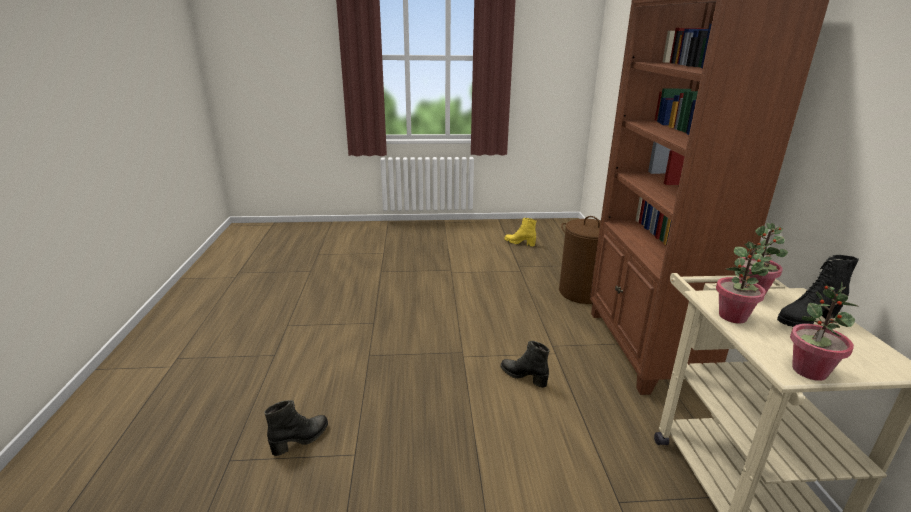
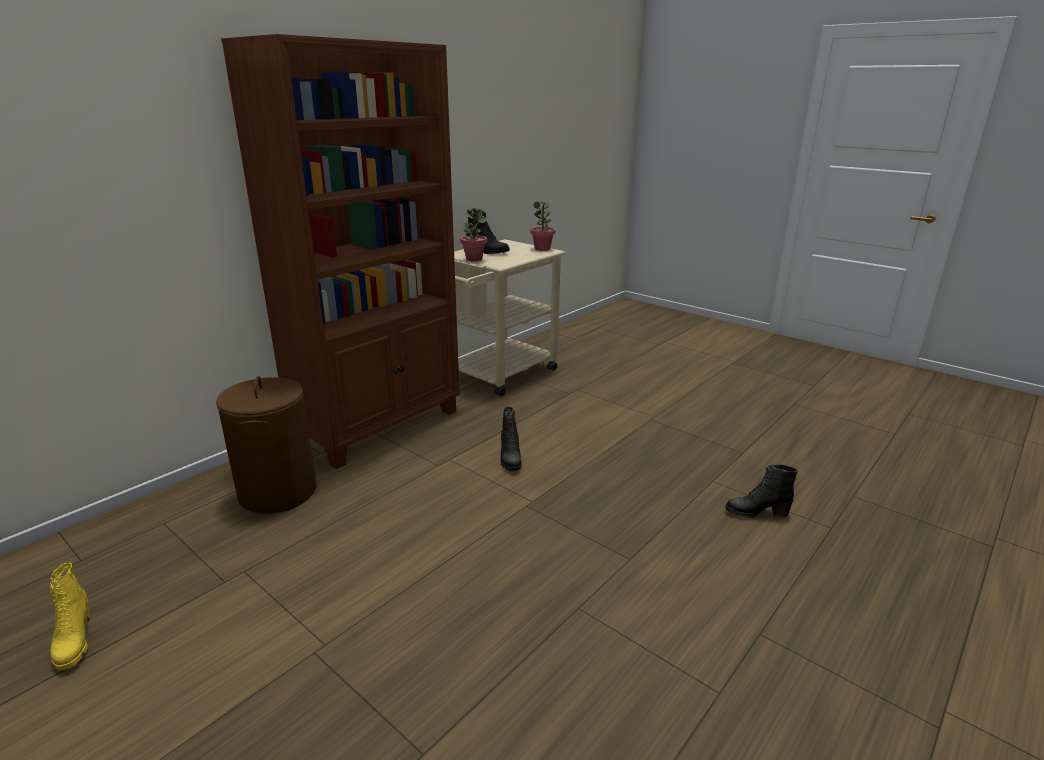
camera: 135 degrees left, 0 degrees up
potted plant [716,242,769,323] -> none

